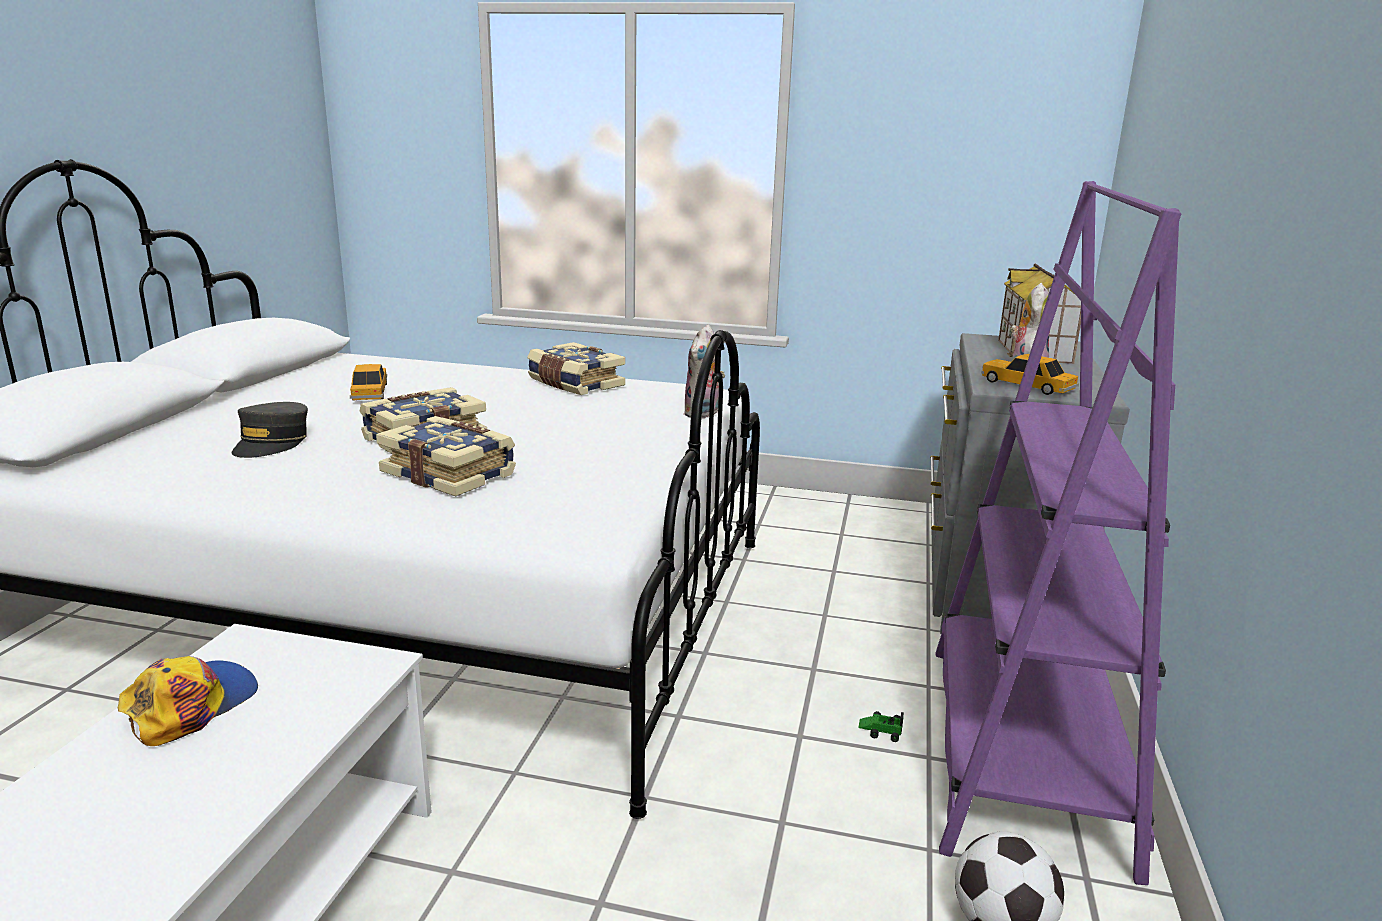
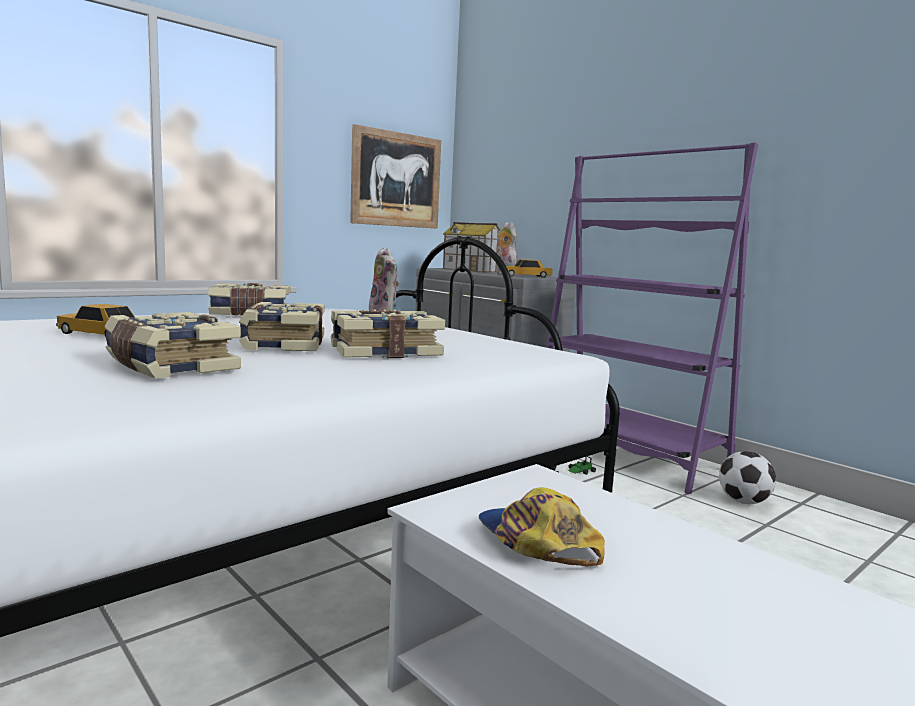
camera: 55 degrees left, 10 degrees down
grey cap [232,402,308,458] -> book [104,312,241,379]
none -> picture [350,124,441,229]

